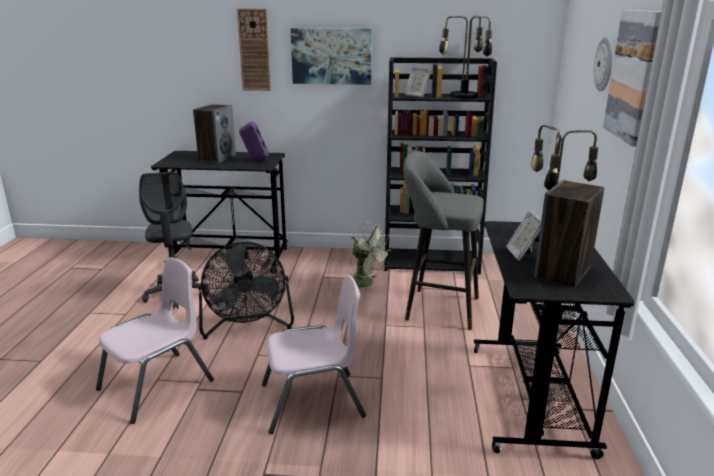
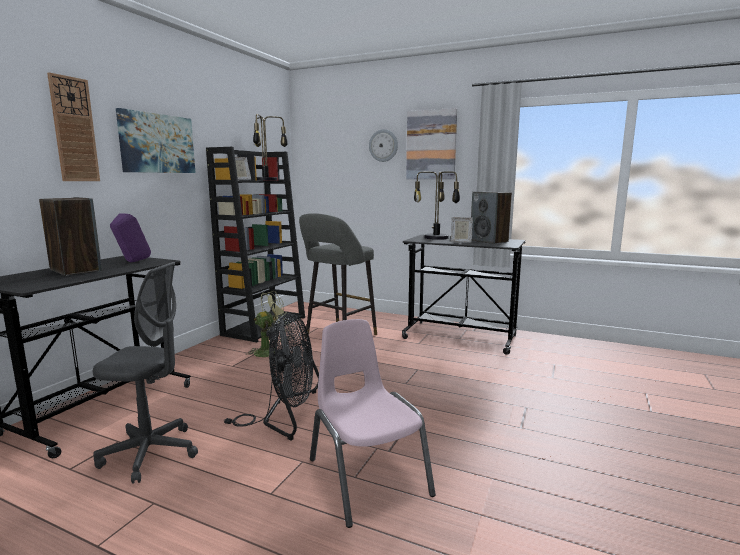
camera: 70 degrees left, 10 degrees down
pink chair [262,275,366,434] -> none

